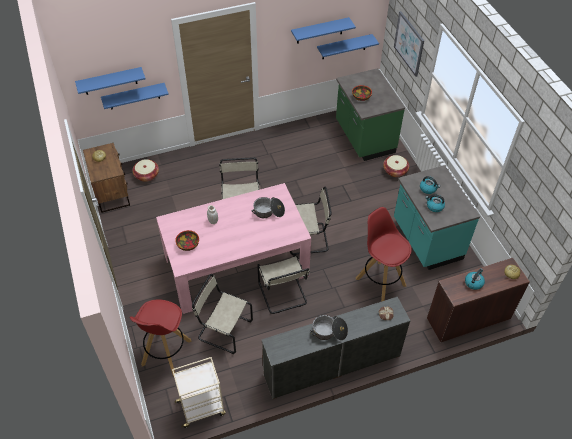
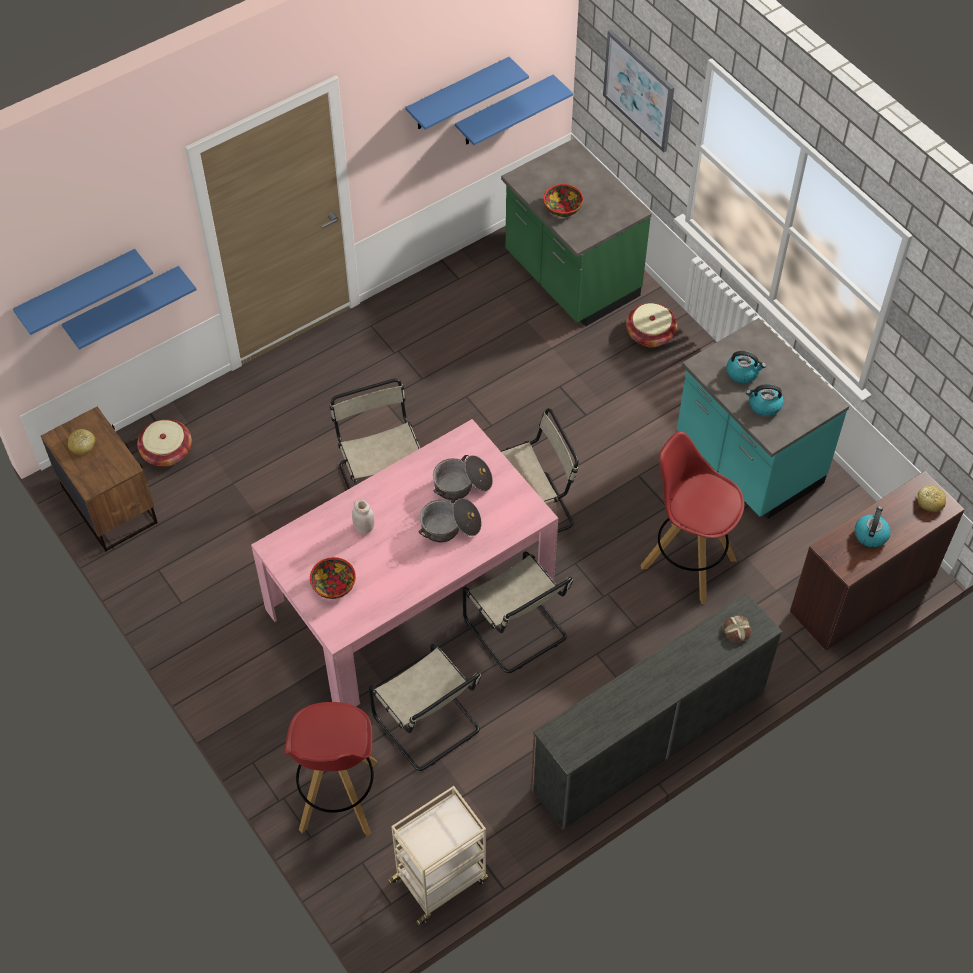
camera: 15 degrees left, 5 degrees up
beige chair [192,274,253,354] -> beige chair turned 135 degrees counterclockwise [369,644,481,771]
cooking pot [310,315,348,341] -> cooking pot moved to [419,497,482,542]

